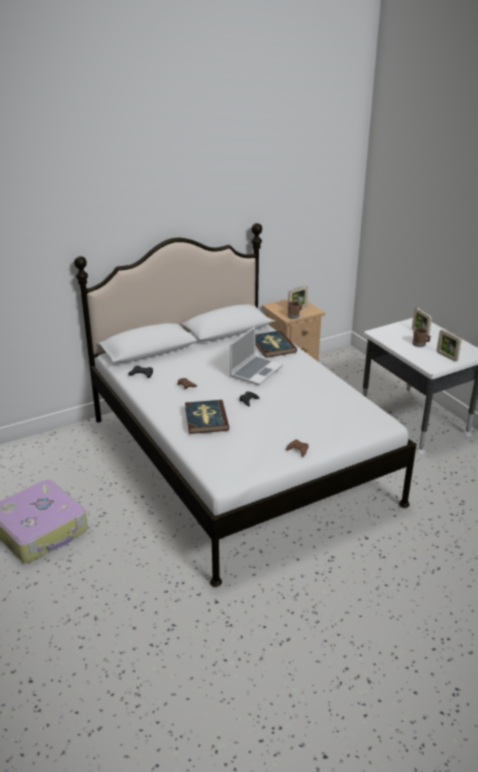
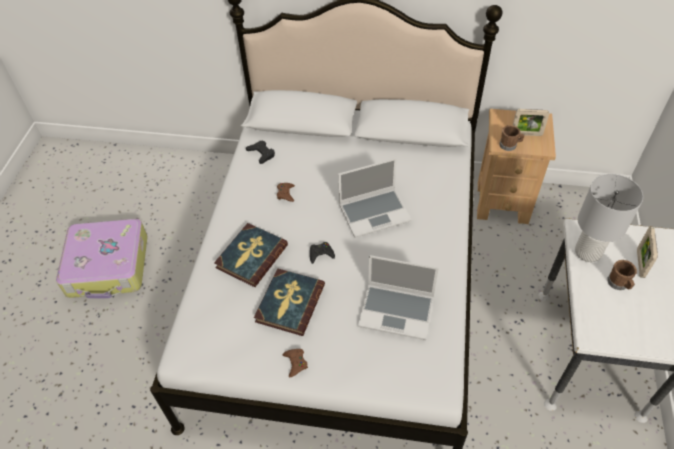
camera: 40 degrees right, 20 degrees up
book [255,330,297,358] -> book moved to [254,268,325,336]
picture frame [437,330,462,362] -> none
none -> laptop [358,255,439,340]
none -> grey table lamp [575,174,643,262]

